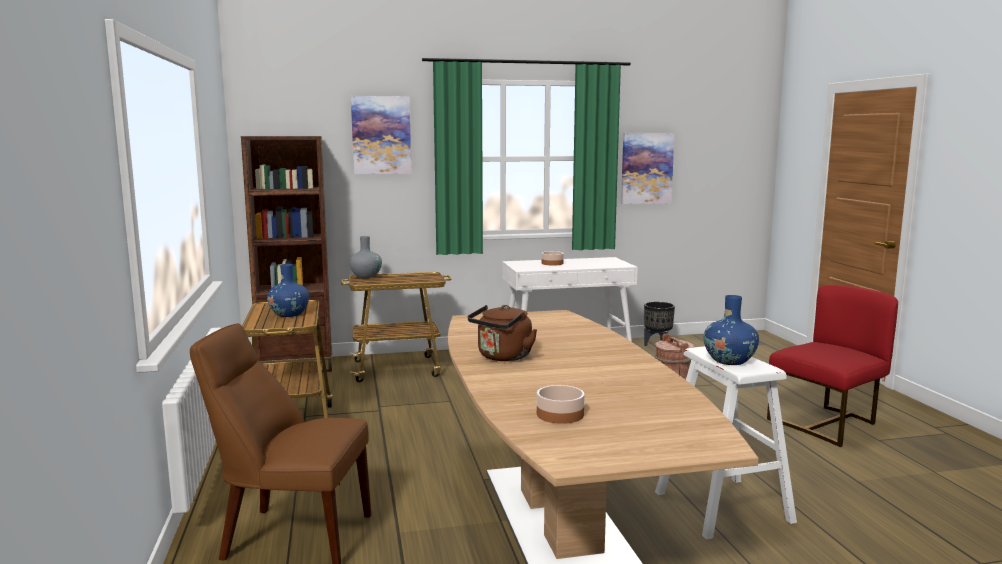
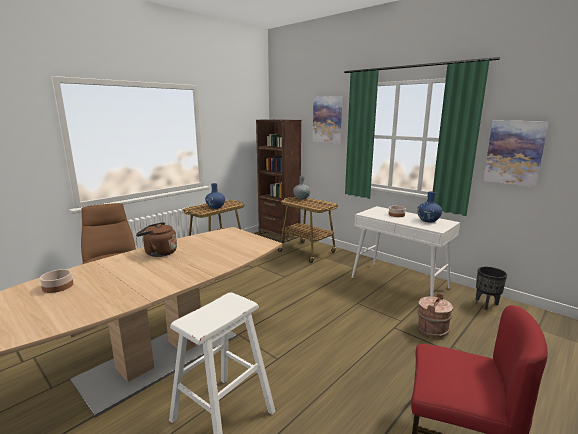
camera: 55 degrees right, 5 degrees up
blue vase [704,295,759,365] -> blue vase moved to [417,191,442,222]

